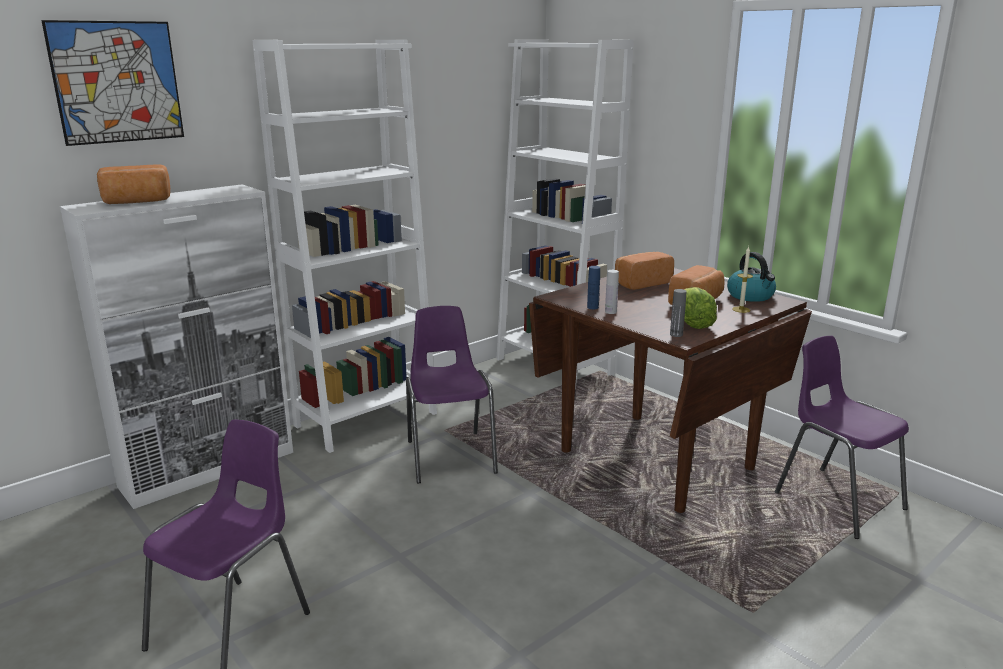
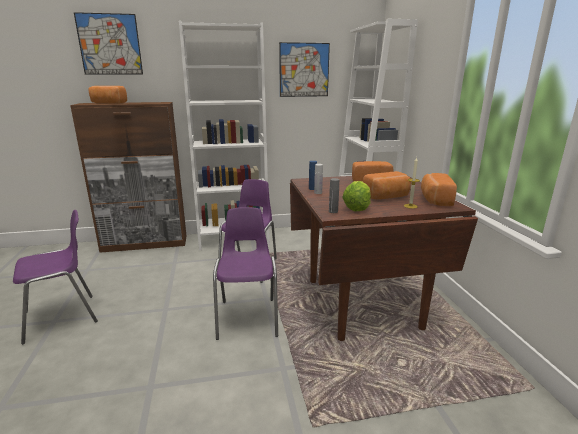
camera: 30 degrees right, 0 degrees up
white cabinet [60,185,293,509] -> brown cabinet [70,102,187,253]
kettle [727,252,776,302] -> bread [421,173,457,206]
purple chair [775,336,909,539] -> purple chair moved to [213,207,278,340]
none -> picture [279,42,330,97]

